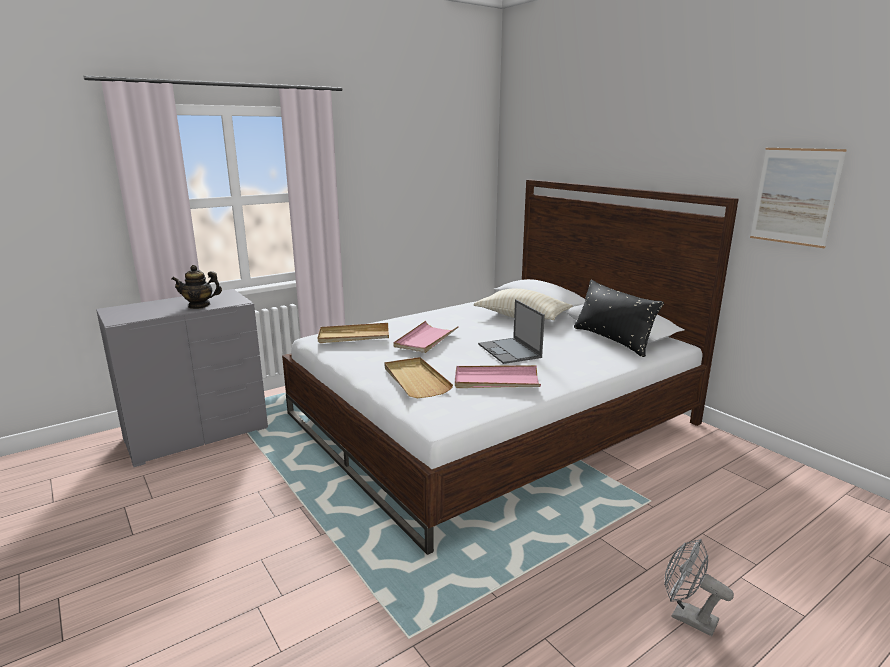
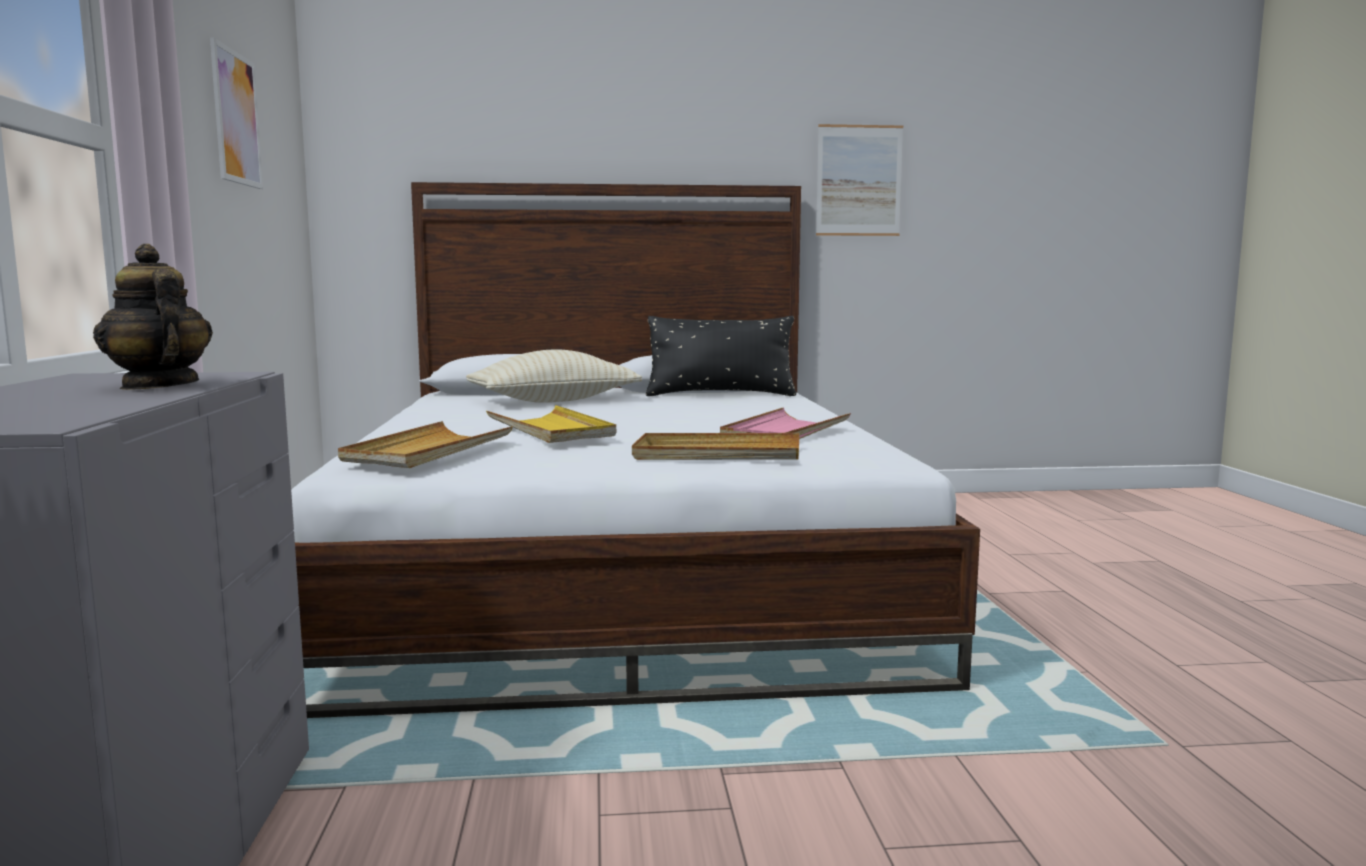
camera: 60 degrees left, 10 degrees down
teapot [172,265,222,309] -> teapot turned 120 degrees clockwise [93,244,213,390]
pink tray [394,321,459,353] -> yellow tray [486,405,616,443]
laptop [478,299,545,364] -> none
grey fan [664,539,734,636] -> none
none -> picture [210,37,263,189]

